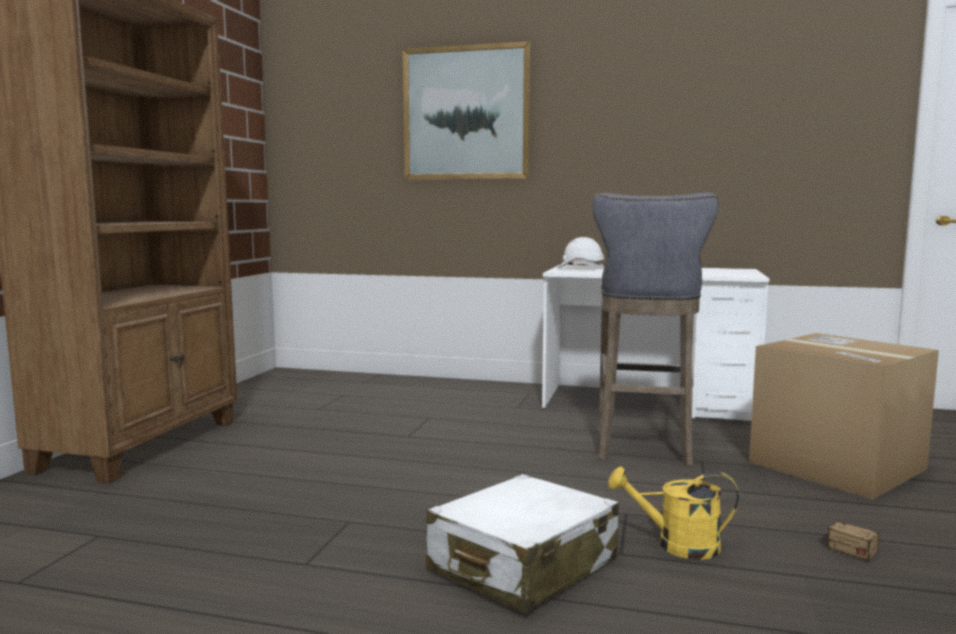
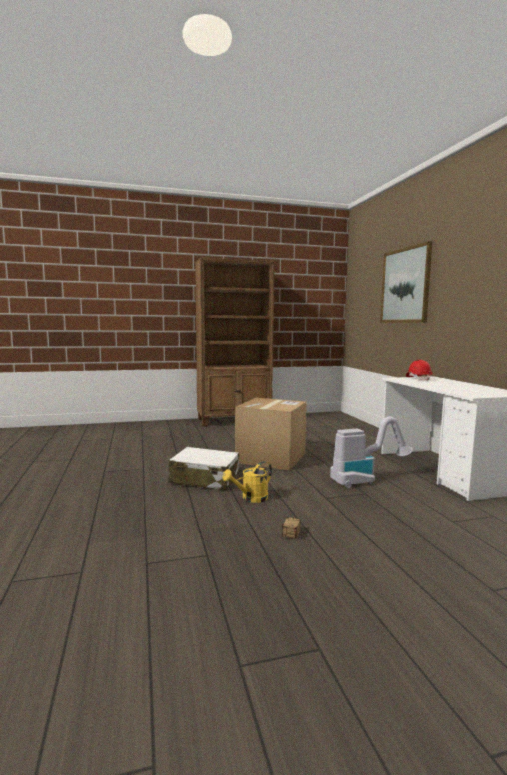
camera: 60 degrees right, 0 degrees up
white hard hat [557,237,604,269] -> red hard hat [406,360,432,381]
grey stool [592,193,719,466] -> vacuum cleaner [330,416,413,488]
yellow watering can [608,467,739,560] -> yellow watering can turned 105 degrees counterclockwise [222,461,272,503]
cardboard box [749,333,939,500] -> cardboard box moved to [235,398,307,471]

